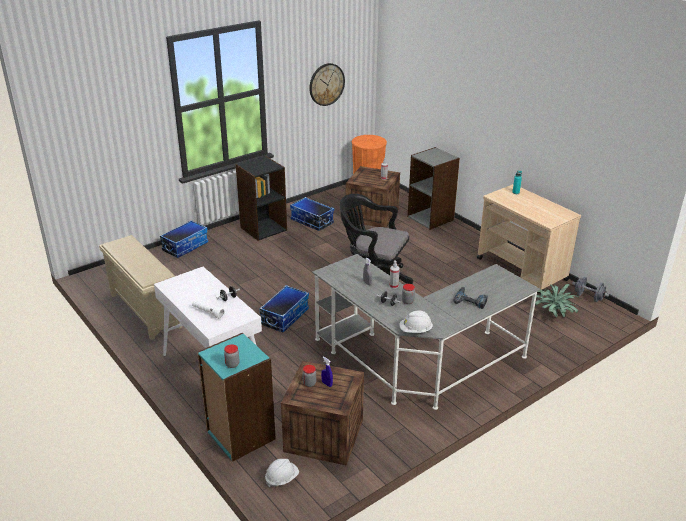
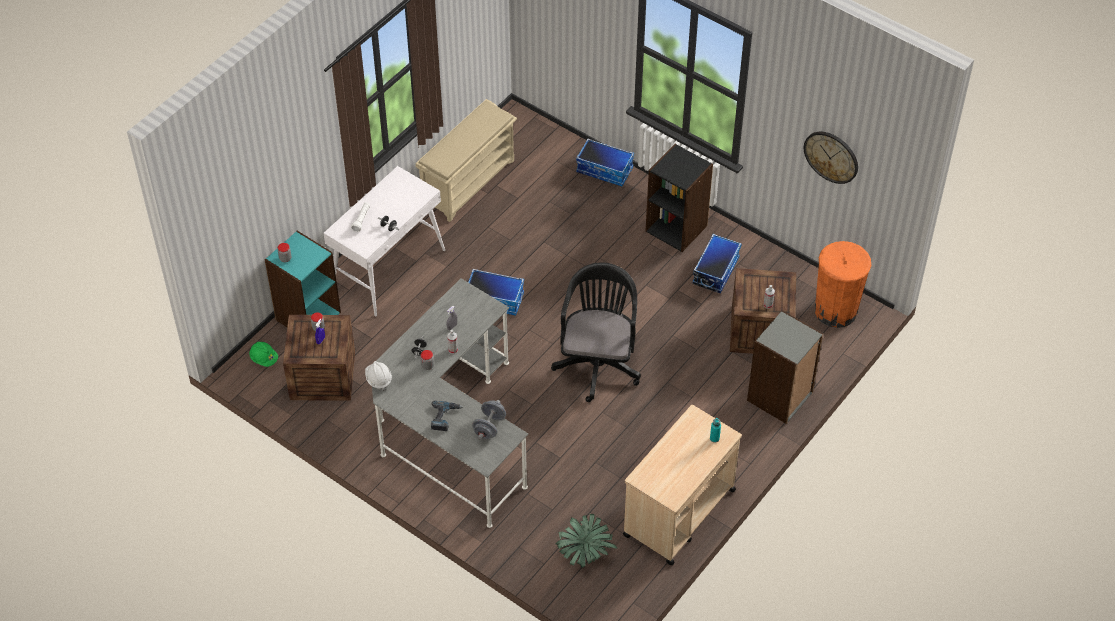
camera: 75 degrees right, 20 degrees up
white hard hat [265,459,299,487] -> green hard hat [249,342,278,367]
grey dumbbell [572,277,609,302] -> grey dumbbell moved to [472,400,506,440]

